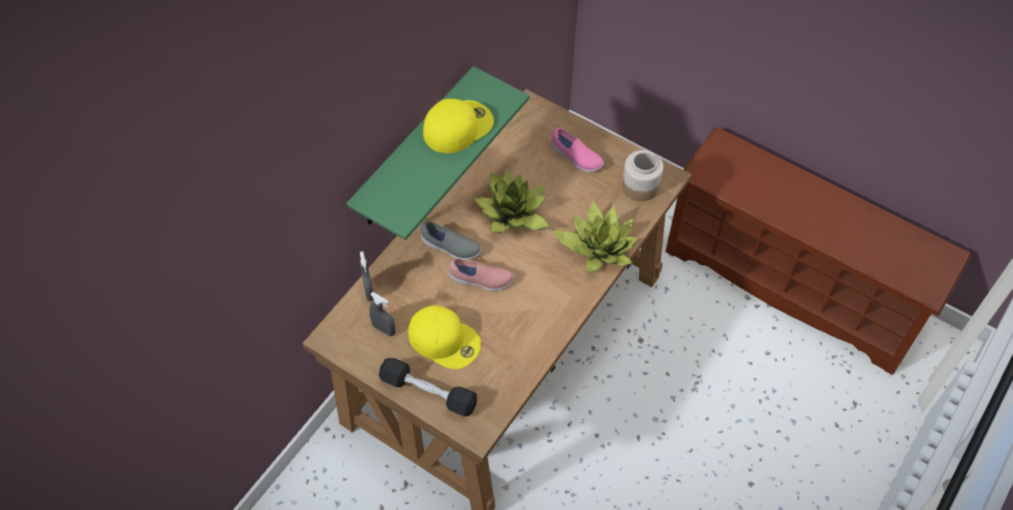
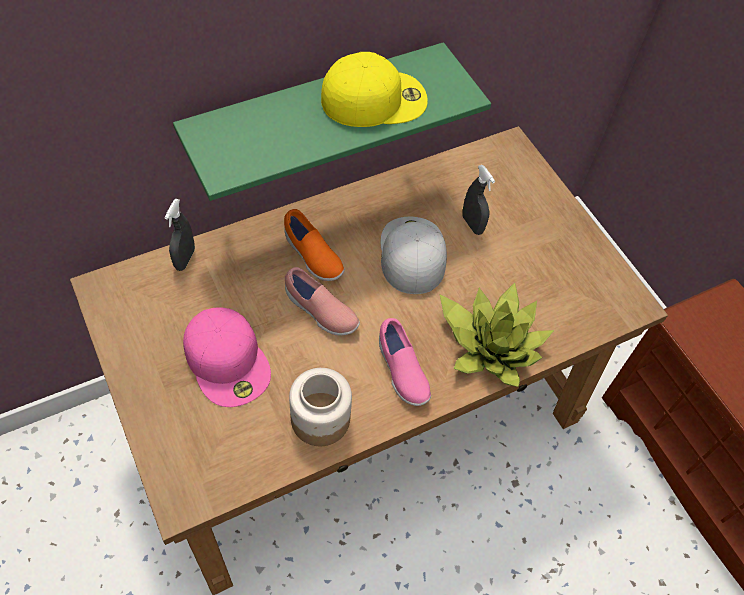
camera: 25 degrees right, 0 degrees up
grey spray bottle [369,292,395,337] -> grey spray bottle moved to [462,165,495,235]
black dumbbell [379,358,477,416] -> none
yellow cap [408,305,481,369] -> pink cap [183,307,271,407]
grey shoe [421,221,482,260] -> orange shoe [284,209,345,281]
potted plant [474,169,549,233] -> white cap [381,217,447,294]
pink shoe [551,127,604,172] -> pink shoe moved to [379,318,431,406]
jar [622,150,664,201] -> jar moved to [289,368,352,446]

